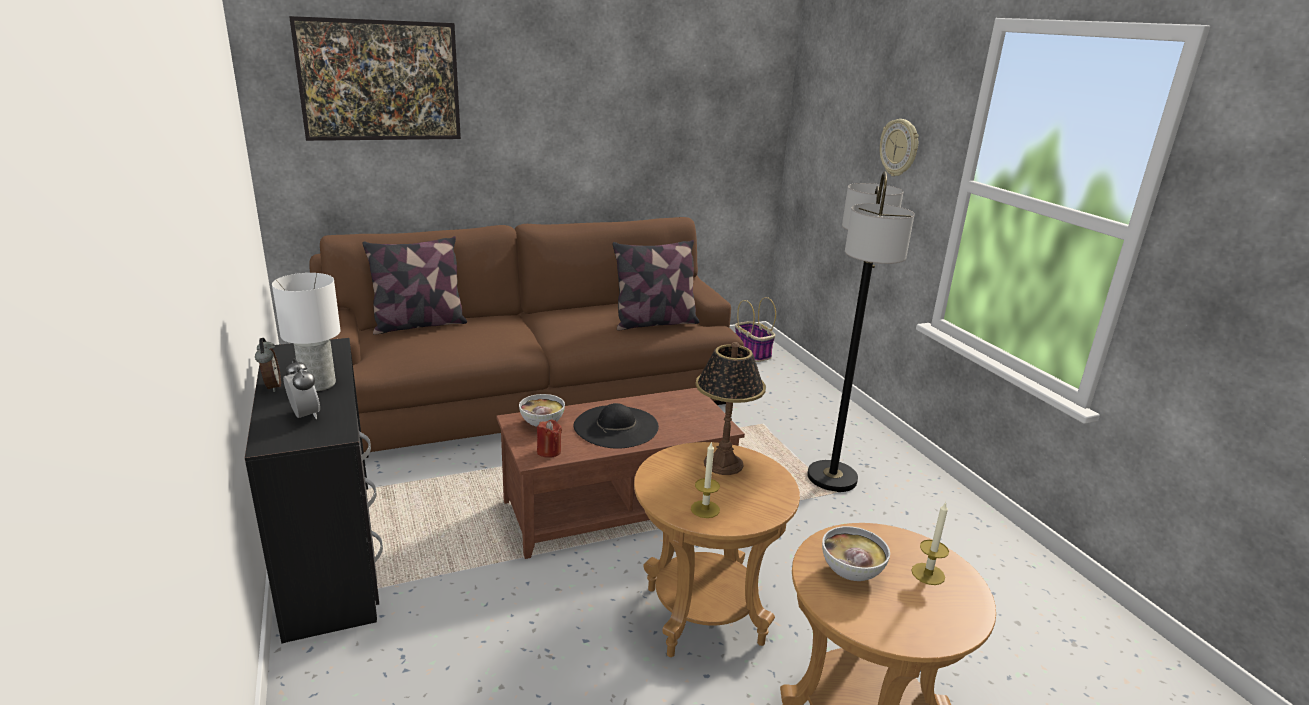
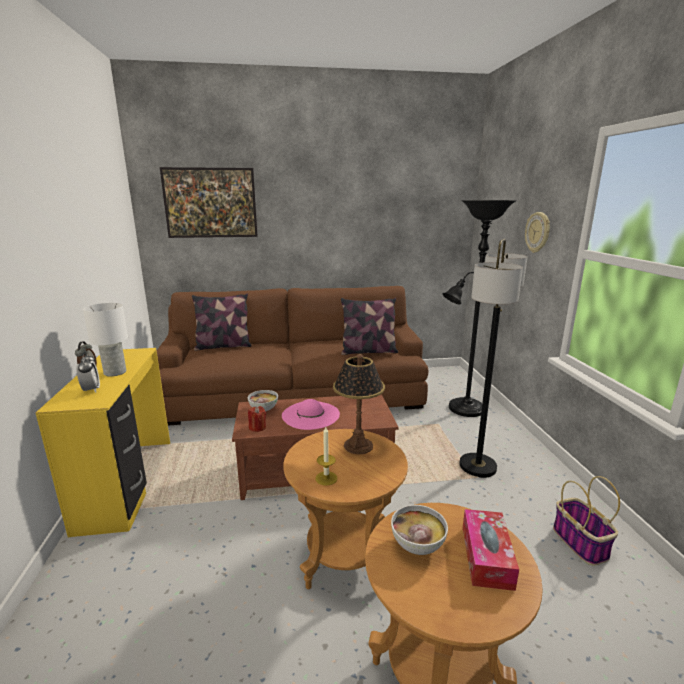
camera: 15 degrees right, 5 degrees down
black desk [245,338,383,643] -> yellow desk [36,348,170,537]
black hat [573,403,659,449] -> pink hat [282,399,340,430]
basket [735,297,776,362] -> basket moved to [553,476,620,566]
candle [911,502,949,585] -> tissue box [463,509,519,591]
none -> black floor lamp [442,200,517,417]

